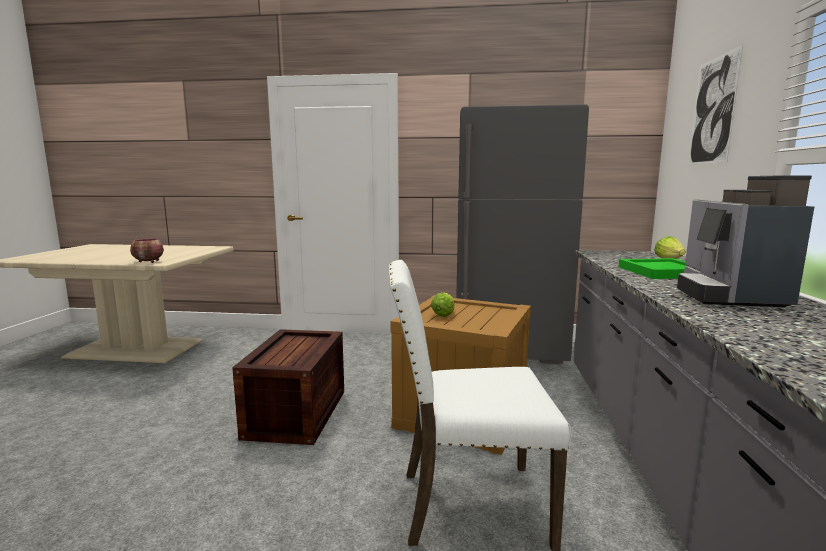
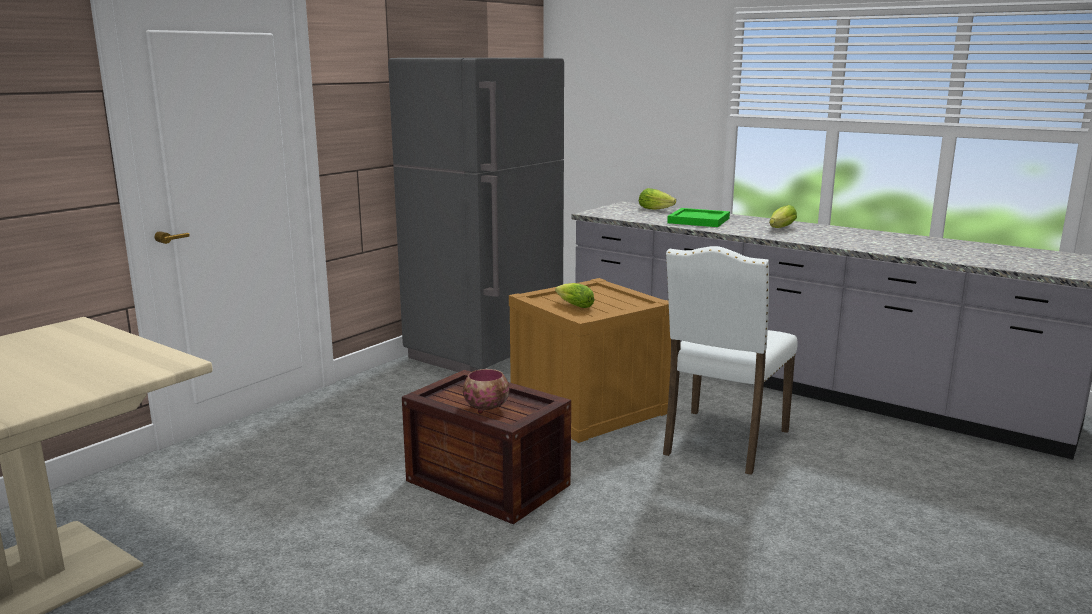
camera: 60 degrees left, 5 degrees up
bowl [130,239,164,263] -> bowl moved to [463,369,510,413]
coffee machine [677,175,814,307] -> lettuce [769,205,797,228]
picture [688,45,743,165] -> none

